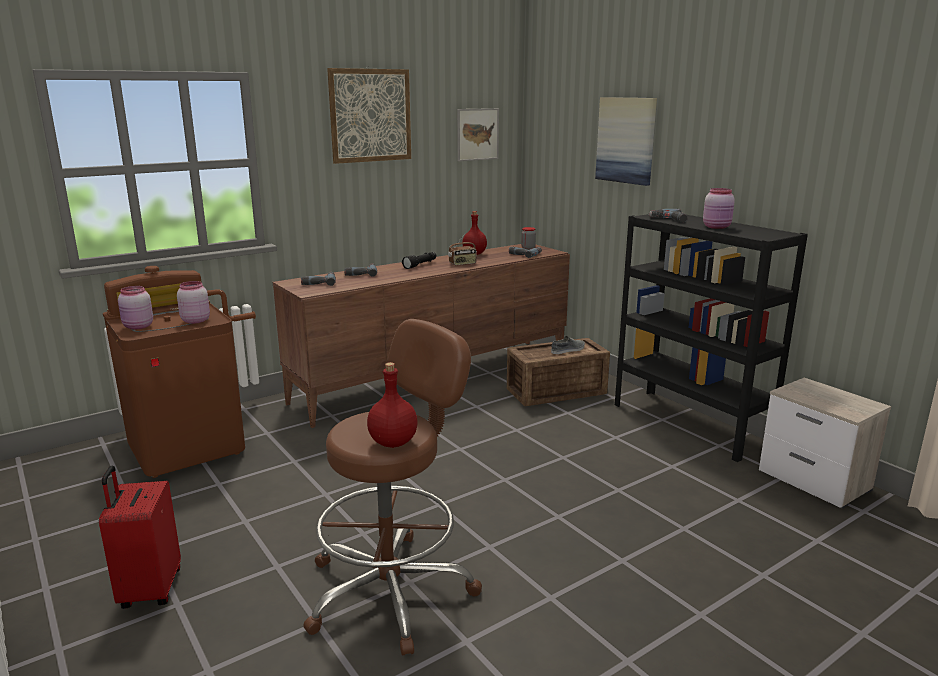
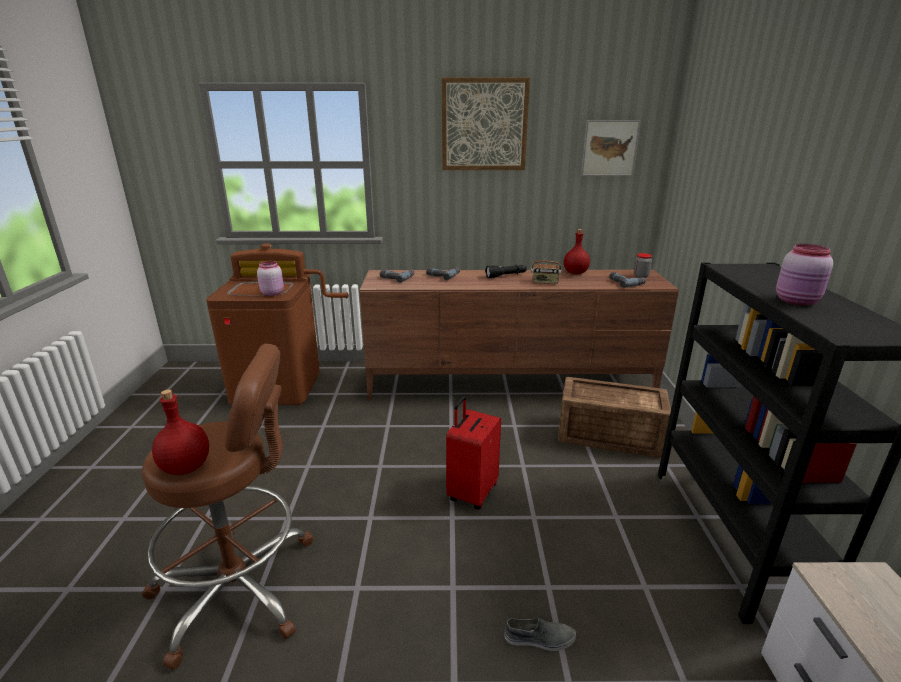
camera: 35 degrees right, 5 degrees up
red suitcase [99,466,181,609] -> red suitcase moved to [446,396,501,510]
pink jar [118,286,153,330] -> none
grey shoe [551,336,585,354] -> grey shoe moved to [504,616,576,651]
picture [595,97,657,186] -> none
power drill [649,209,688,223] -> none

